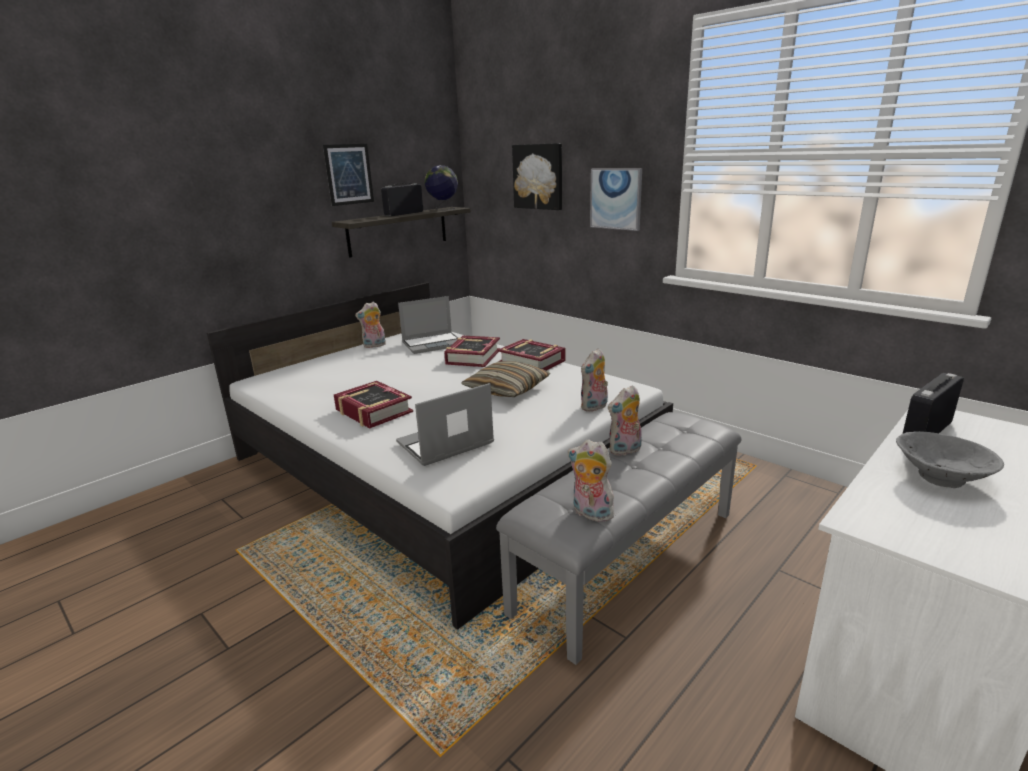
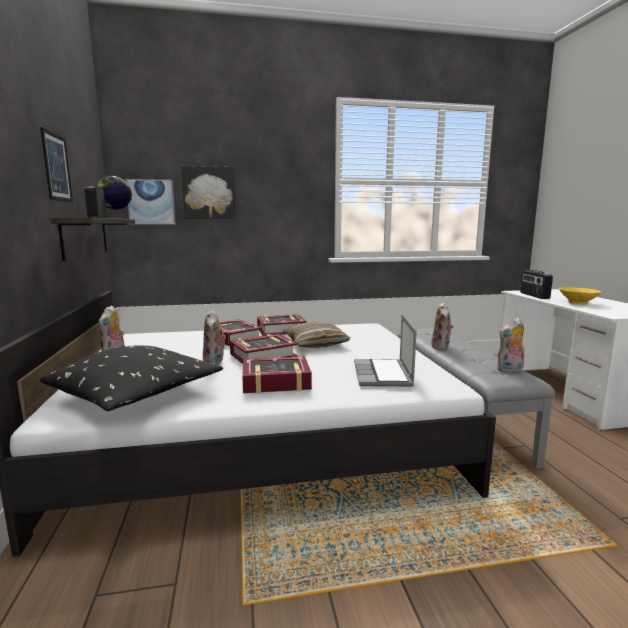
camera: 55 degrees left, 10 degrees down
laptop [398,296,458,354] -> none
plush toy [581,348,608,412] -> plush toy moved to [203,309,226,365]
picture [590,168,642,231] -> picture moved to [125,179,176,225]
grey bowl [896,431,1004,488] -> yellow bowl [558,287,602,304]
none -> black pillow [40,345,223,411]
none -> book [230,334,298,364]

